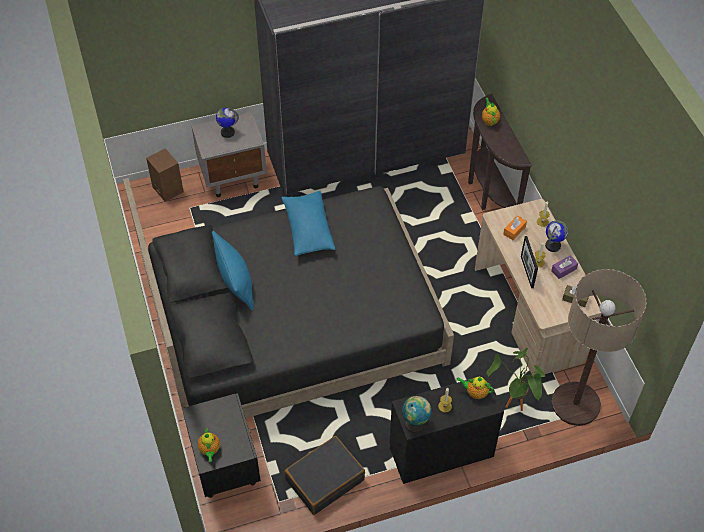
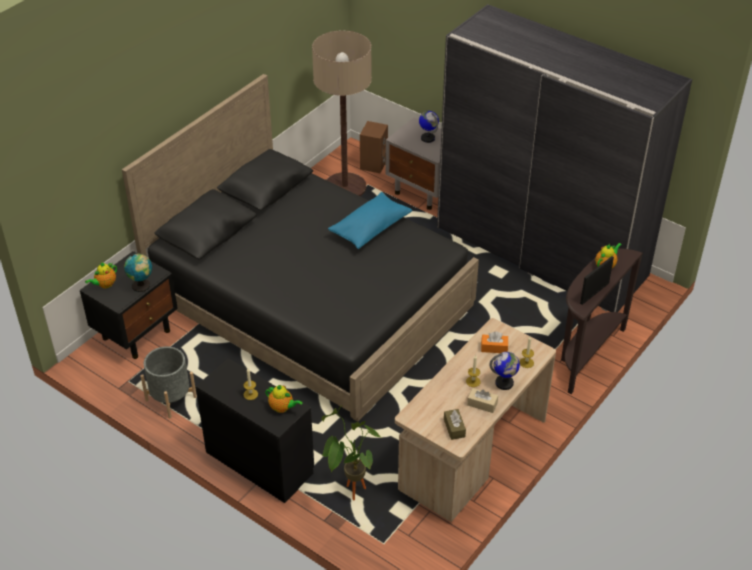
camera: 55 degrees right, 10 degrees down
blue pillow [212,231,254,310] -> none
black suitcase [285,436,365,515] -> grey planter [141,346,197,418]
globe [402,396,431,433] -> globe moved to [124,254,152,292]
teapot [457,377,494,399] -> teapot turned 135 degrees clockwise [265,385,303,413]
picture frame [521,236,538,288] -> picture frame moved to [580,256,614,305]
purple tissue box [551,255,578,279] -> beige tissue box [467,388,498,413]
floor lamp [552,269,647,426] -> floor lamp moved to [312,31,372,196]

